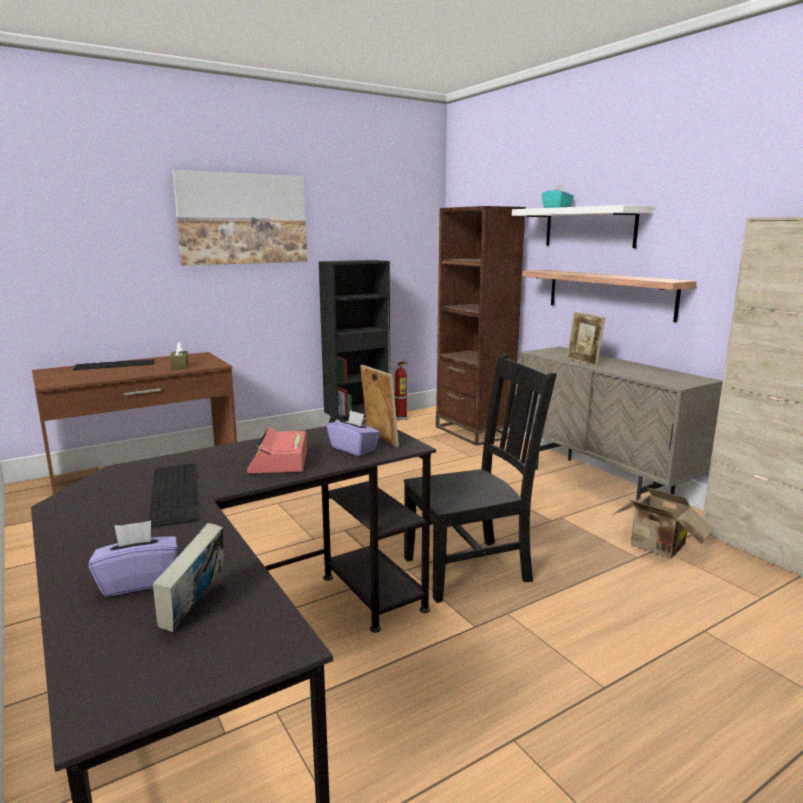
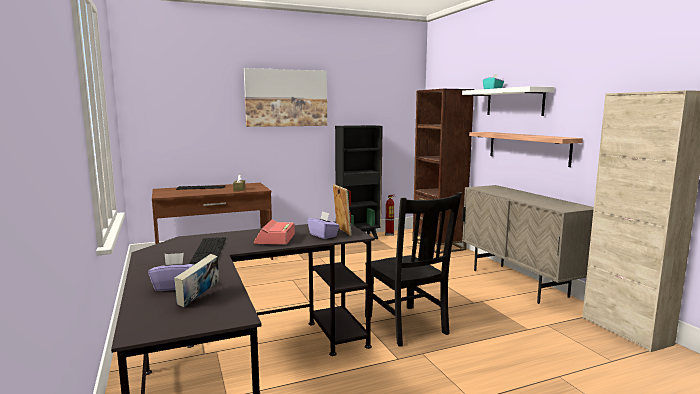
camera: 10 degrees right, 5 degrees down
black chair [404,354,557,603] -> black chair turned 75 degrees clockwise [365,192,462,347]
picture frame [567,312,605,367] -> none
cardboard box [612,487,714,558] -> none

